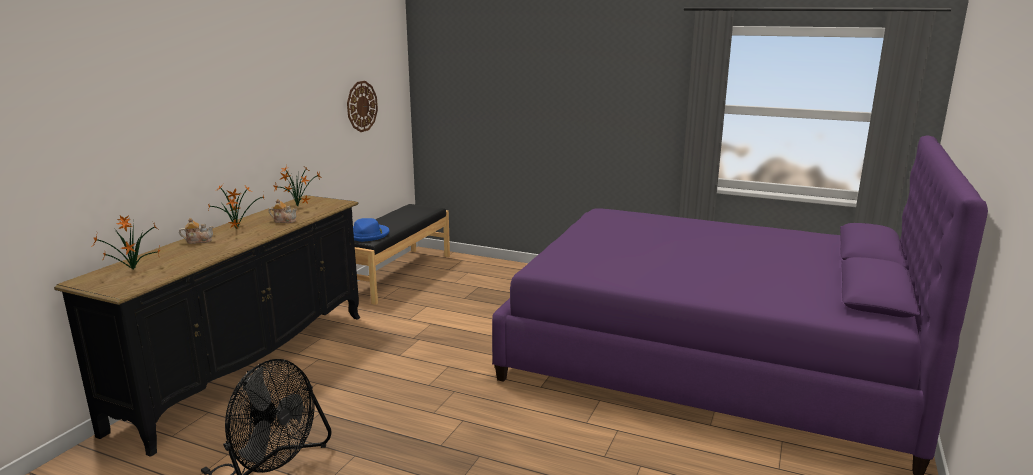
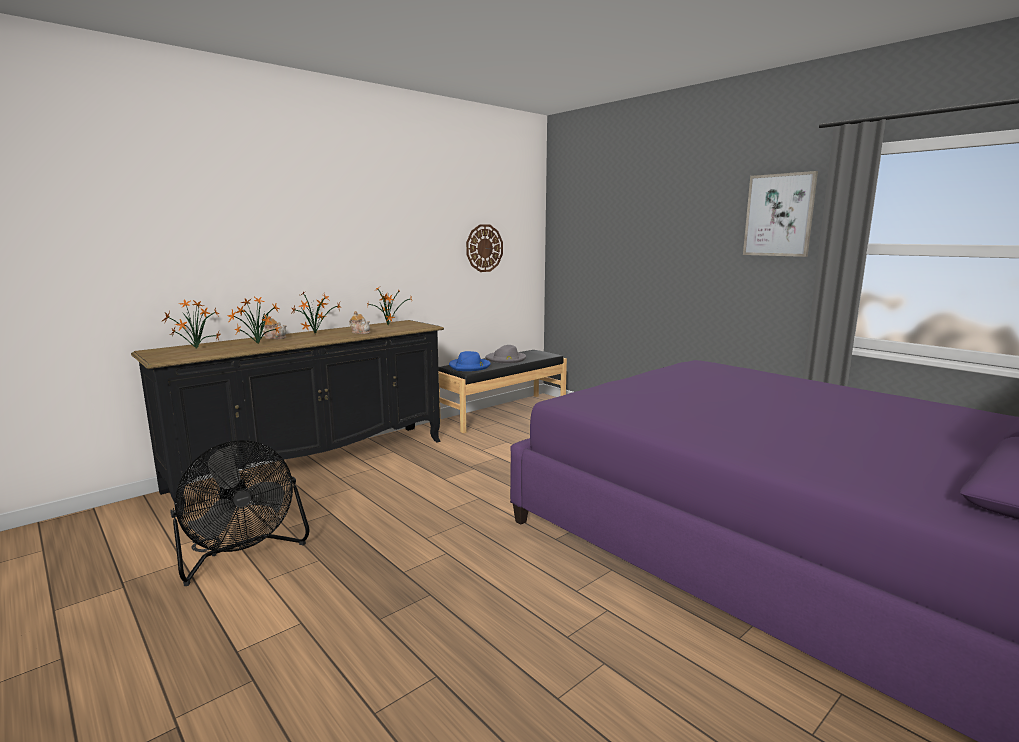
camera: 25 degrees right, 5 degrees down
none -> potted plant [227,297,280,343]
none -> grey hat [485,345,526,363]
none -> picture [743,171,818,257]

